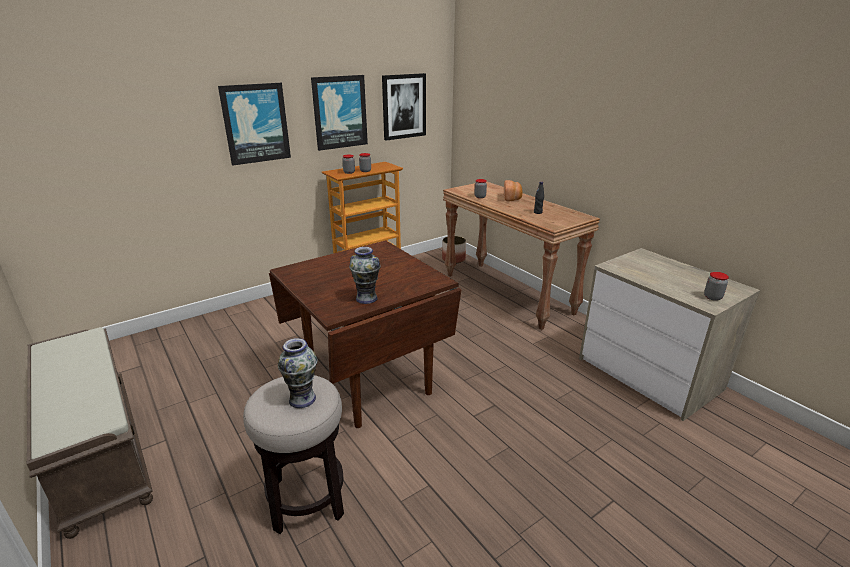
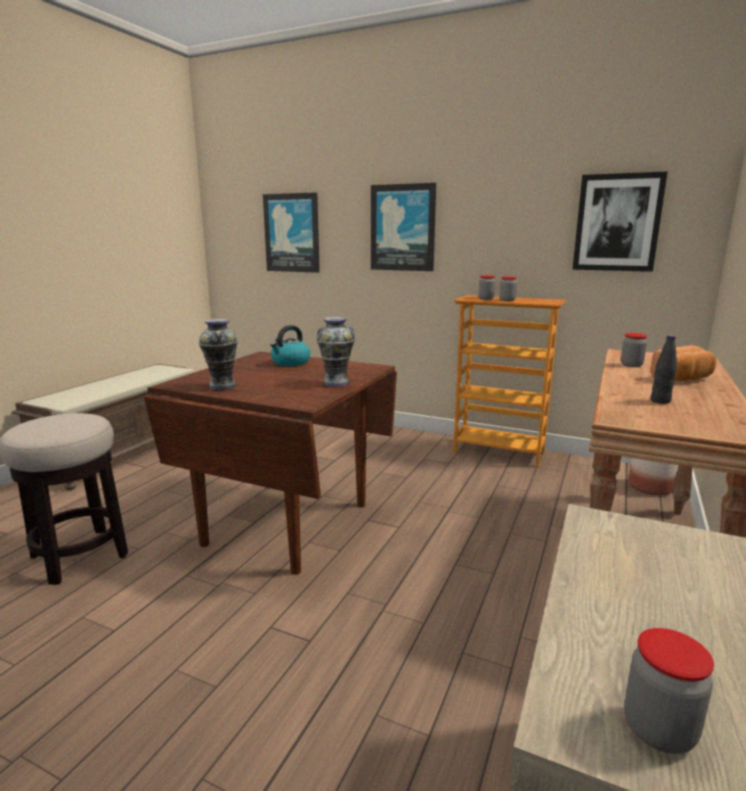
camera: 60 degrees right, 10 degrees down
vase [278,338,318,408] -> vase moved to [317,317,355,387]
picture [311,75,368,151] -> picture moved to [263,192,320,273]
none -> kettle [270,325,310,366]

